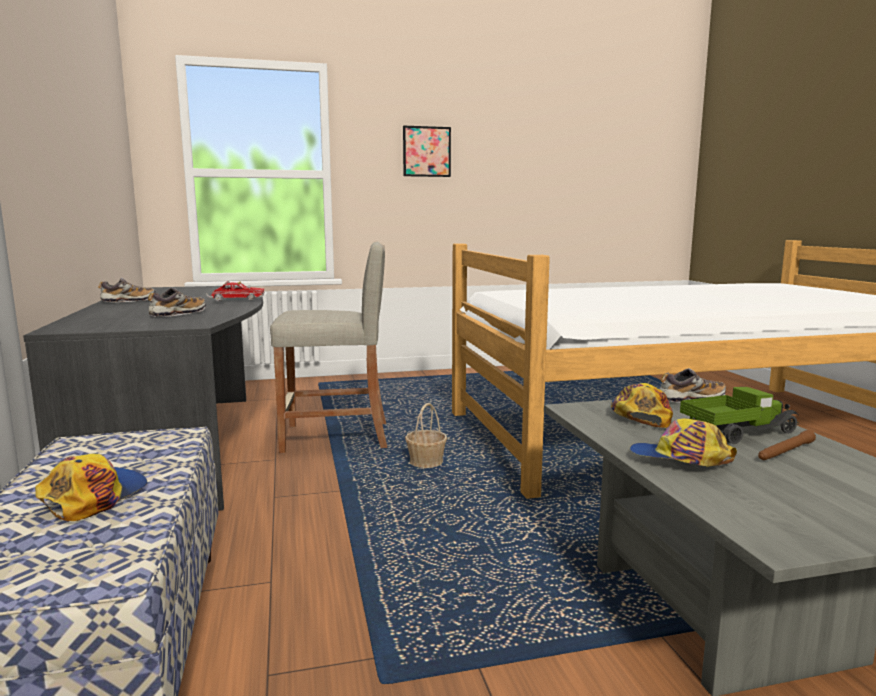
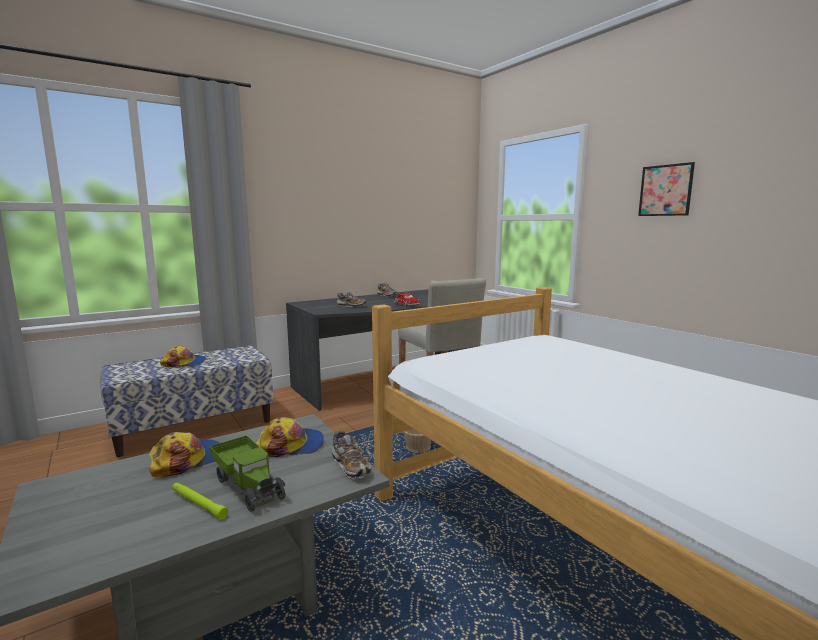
camera: 70 degrees right, 0 degrees up
cap [630,419,737,467] -> cap turned 45 degrees clockwise [148,432,220,477]
brown flashlight [758,430,816,460] -> green flashlight [172,483,228,520]

